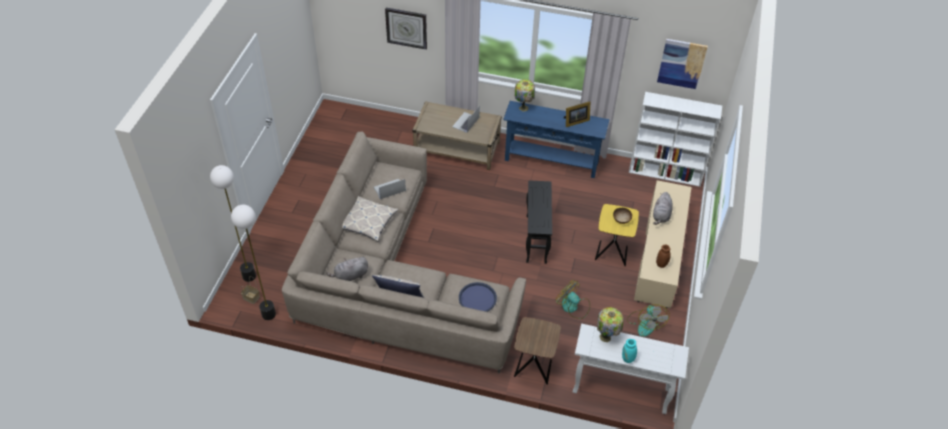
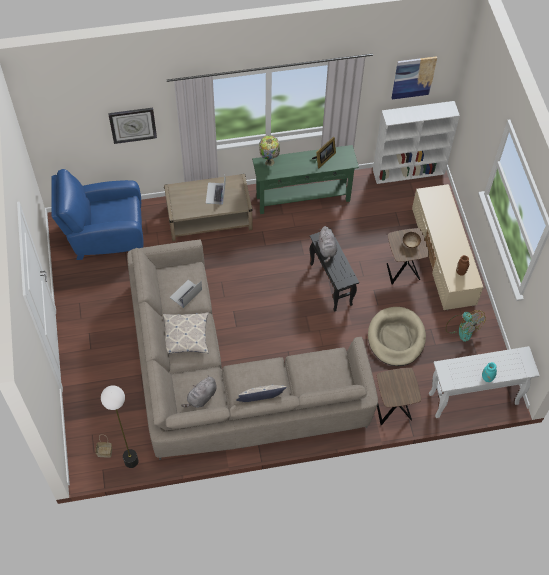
camera: 25 degrees left, 10 degrees up
floor lamp [210,165,256,282] -> none
blue tray [459,282,497,312] -> none
blue console table [503,101,610,178] -> green console table [252,145,359,214]
fan [555,280,590,319] -> beige dog bed [368,307,426,366]
yellow side table [595,204,639,266] -> brown side table [387,228,429,285]
table lamp [597,307,623,342] -> none
grey plush toy [653,192,673,225] -> grey plush toy moved to [318,226,337,263]
none -> blue armchair [51,169,144,260]

